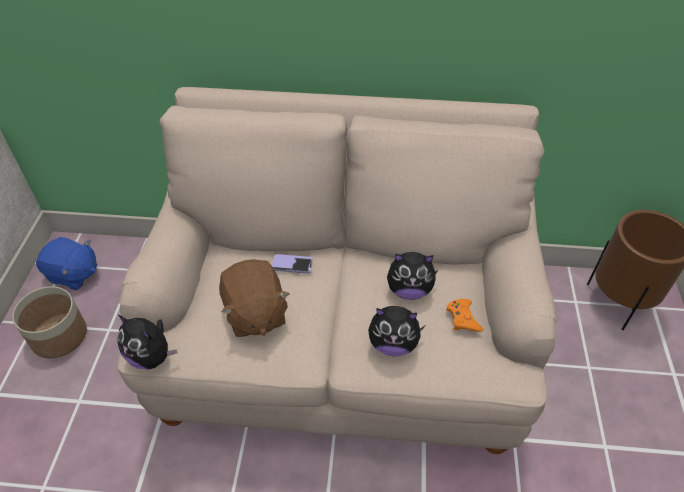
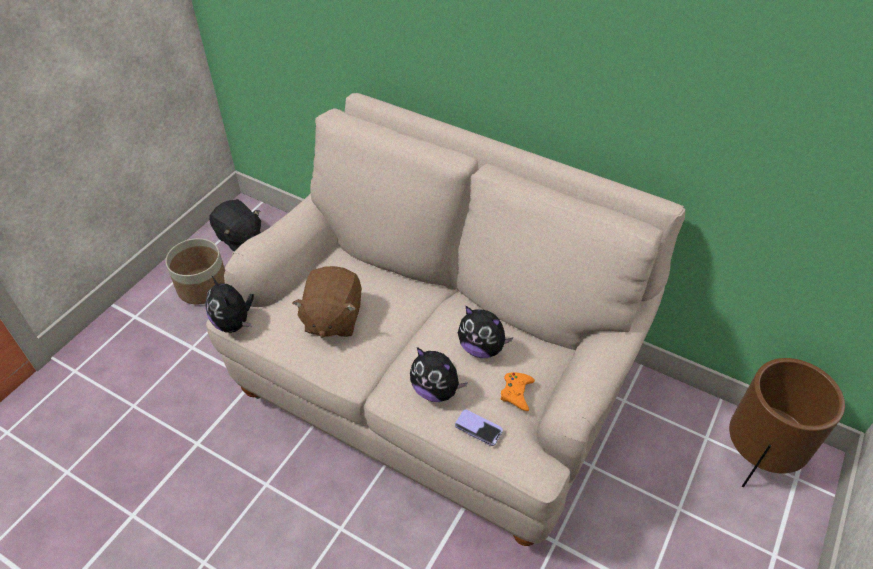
camera: 25 degrees right, 0 degrees up
blue plush toy [36,237,97,291] -> black plush toy [209,199,261,251]
phone [272,254,313,274] -> phone moved to [455,409,503,446]

